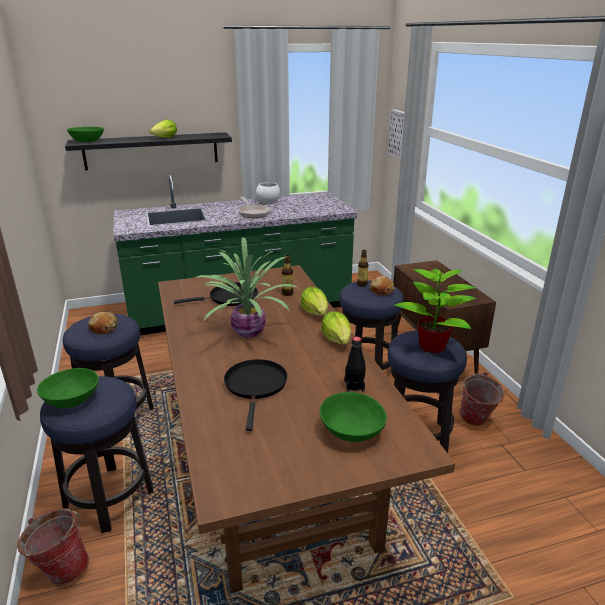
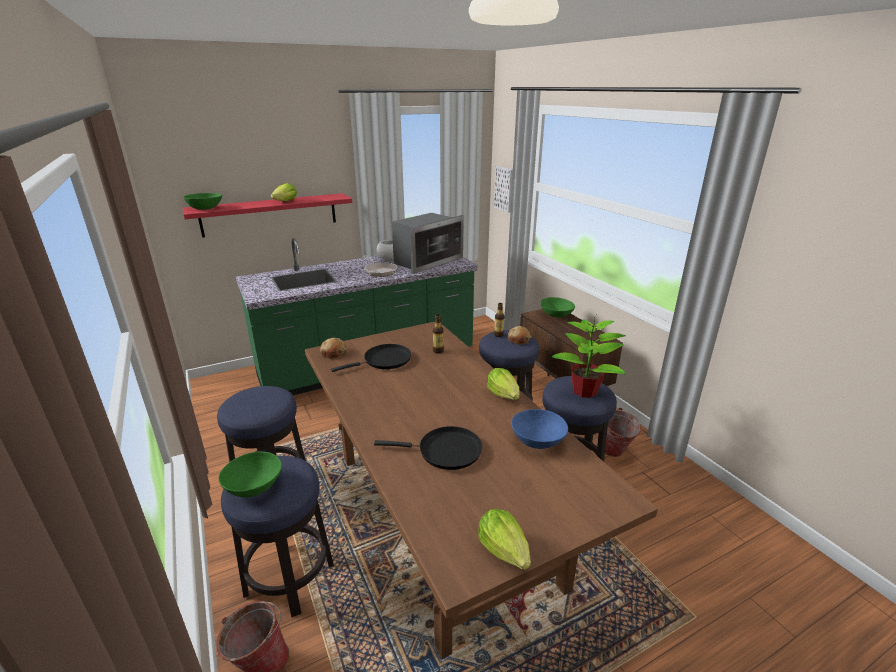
camera: 10 degrees left, 0 degrees up
black shelf [65,132,232,170] -> red shelf [183,193,352,238]
bread [88,312,118,335] -> bread moved to [320,338,347,359]
potted plant [197,237,299,338] -> none
black frying pan [224,359,287,431] -> black frying pan turned 105 degrees clockwise [374,426,482,470]
lettuce [300,287,328,316] -> lettuce moved to [478,509,531,570]
green bowl [320,392,387,442] -> green bowl moved to [541,297,575,317]
black bottle [345,337,366,392] -> blue bowl [511,409,568,449]
none -> microwave [392,213,464,274]

